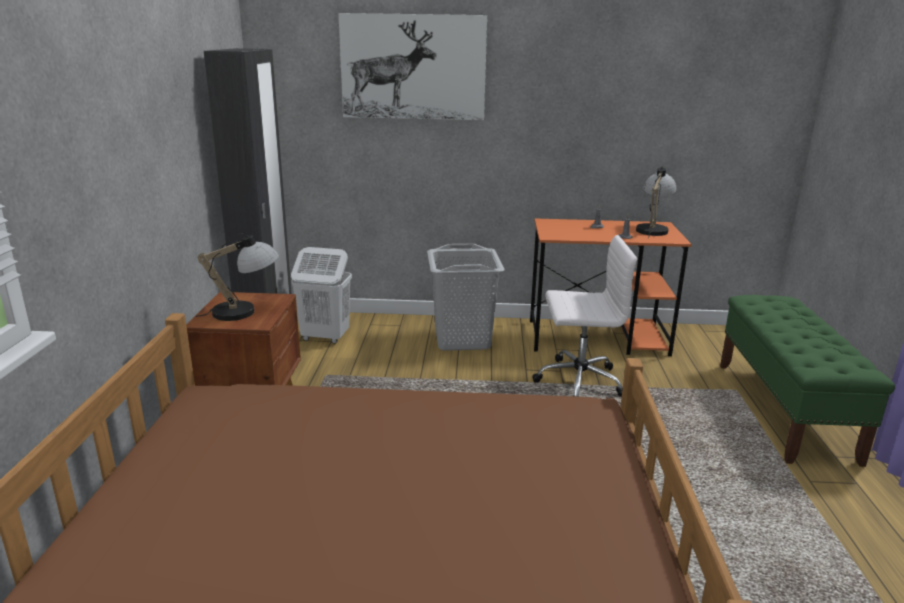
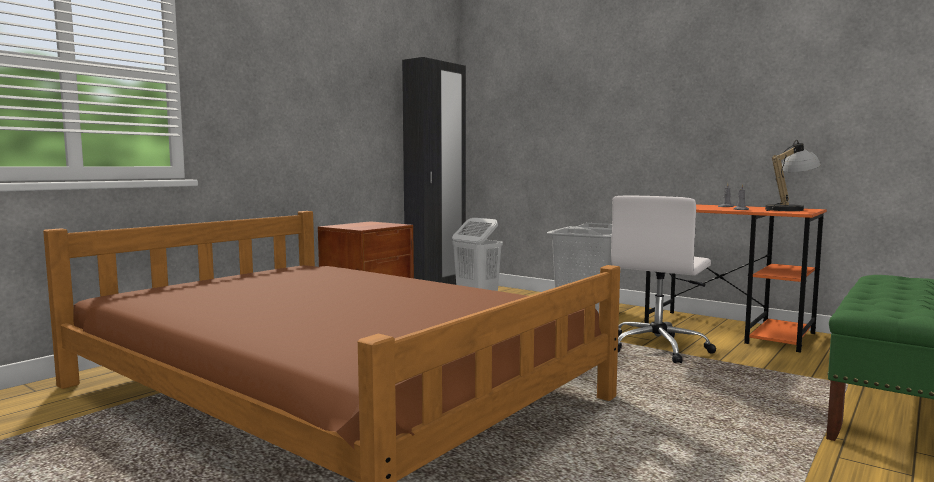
camera: 35 degrees right, 15 degrees down
table lamp [196,233,279,321] -> none
picture [339,13,487,120] -> none
white office chair [532,235,637,397] -> white office chair turned 90 degrees clockwise [611,195,716,363]

